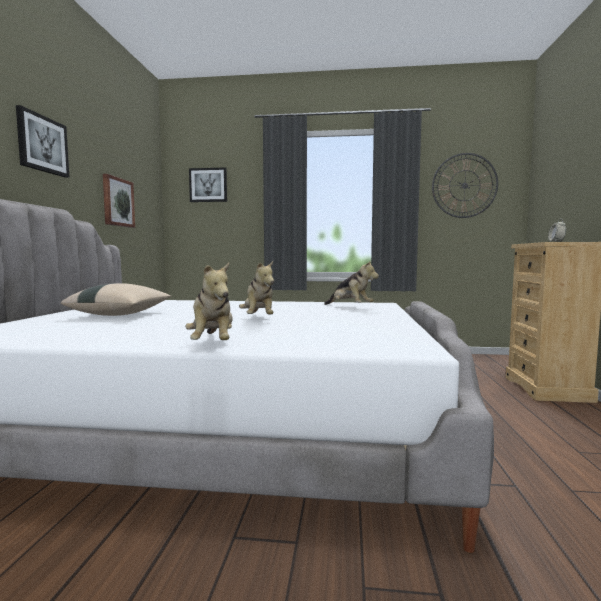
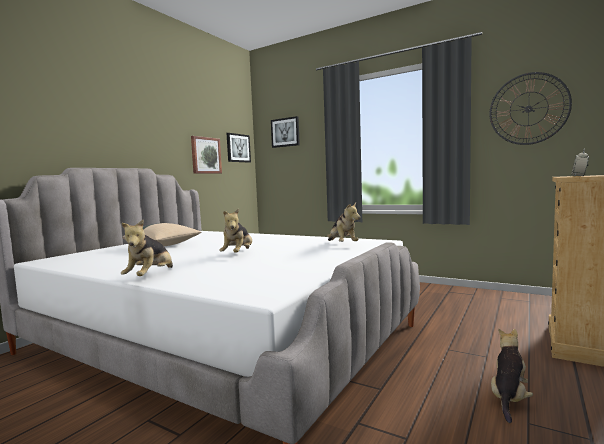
camera: 25 degrees right, 0 degrees up
picture [16,105,69,178] -> picture moved to [226,133,251,162]
none -> plush toy [491,329,533,423]

